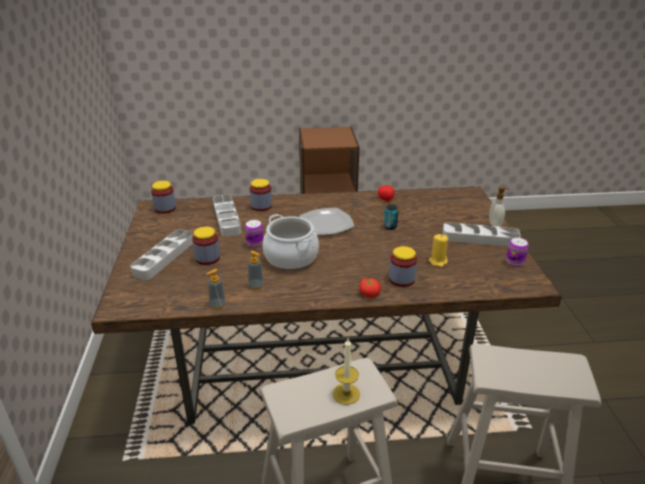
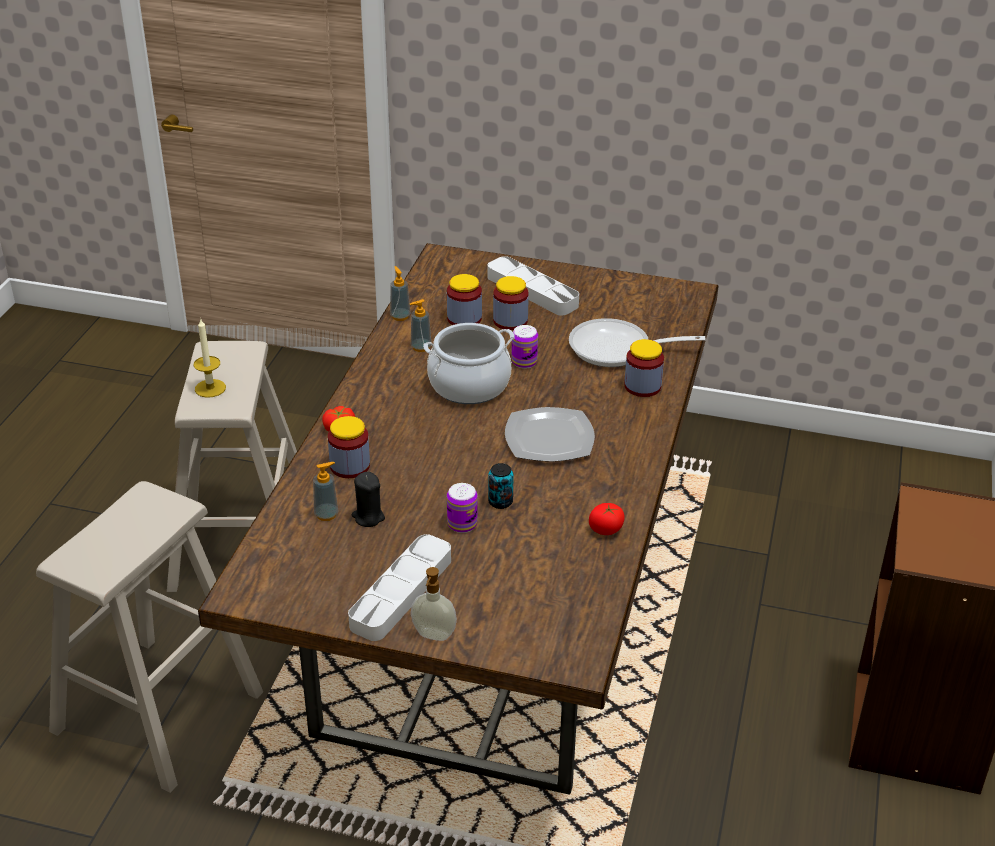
camera: 110 degrees right, 5 degrees up
jar [151,181,176,214] -> jar moved to [447,274,482,325]
grey tray [213,194,241,237] -> frying pan [569,318,705,367]
yellow candle [429,234,448,267] -> black candle [352,472,385,527]
can [506,238,529,268] -> can moved to [447,483,478,533]
none -> soap dispenser [313,462,338,521]

